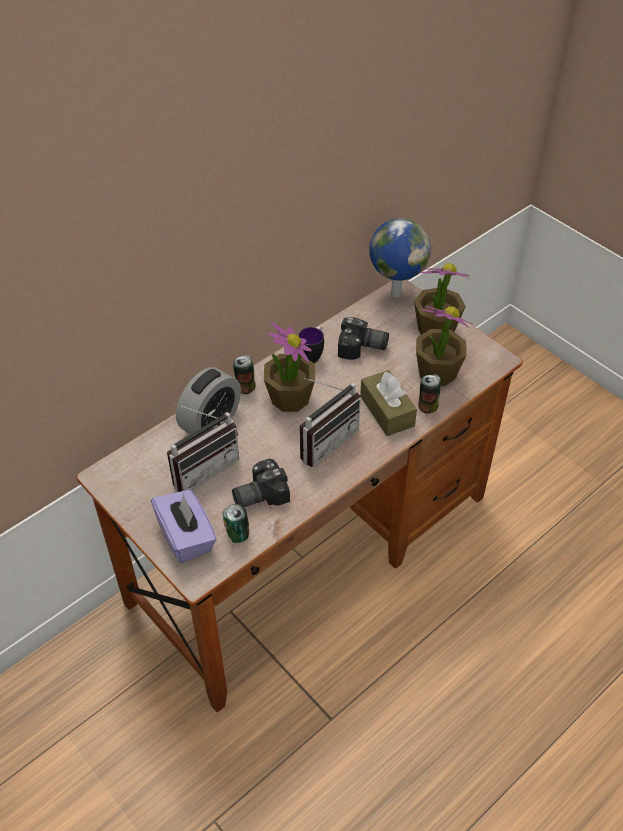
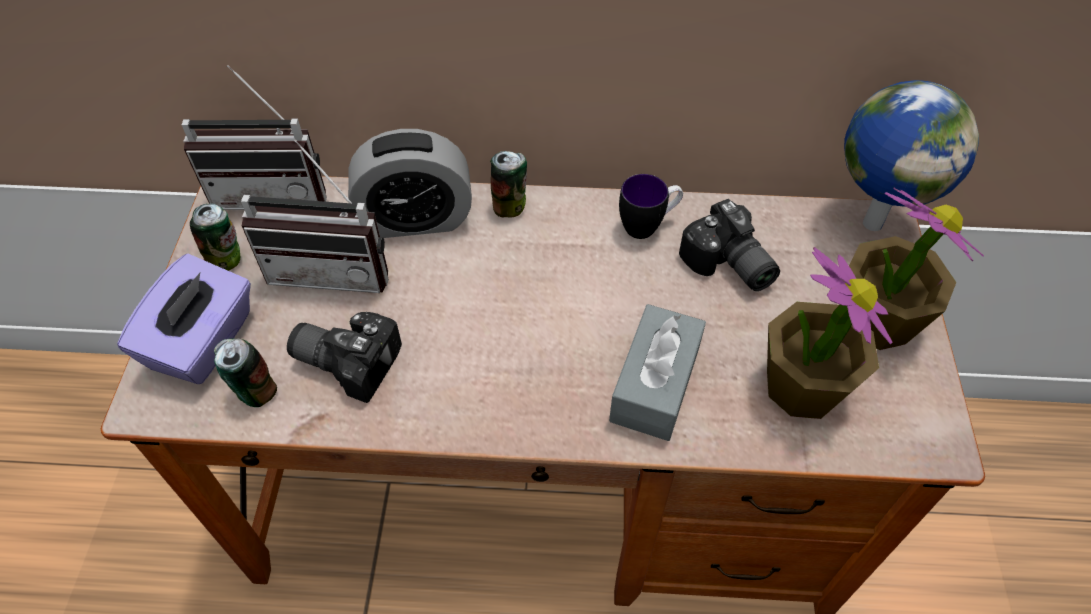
camera: 45 degrees right, 5 degrees up
potted plant [264,322,315,412] -> none
radio [300,378,361,467] -> radio moved to [182,65,327,210]
brown tissue box [360,370,417,436] -> grey tissue box [609,304,706,441]
can [418,374,441,414] -> can moved to [190,203,240,271]

